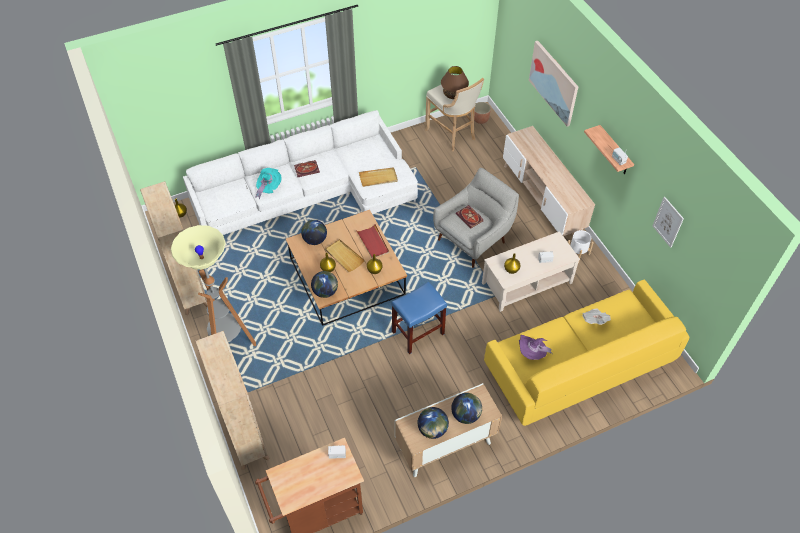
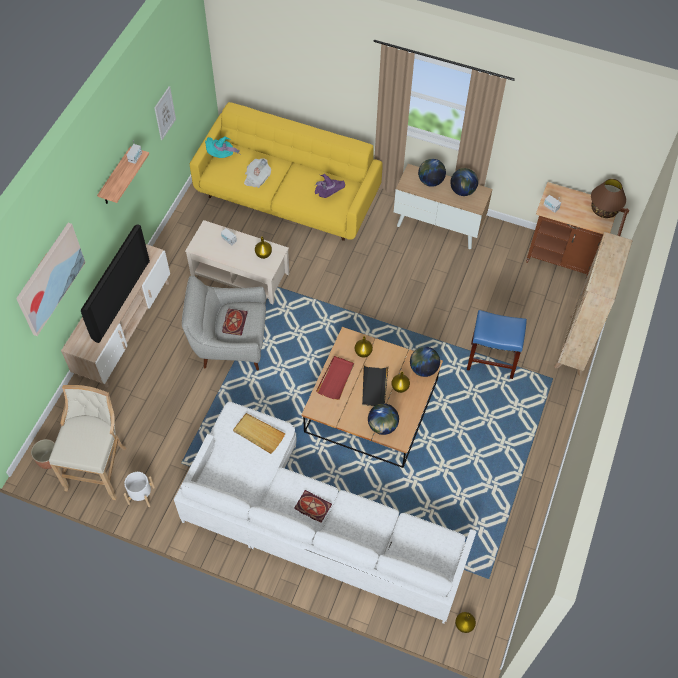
camera: 135 degrees left, 5 degrees up
beige bookcase [140,181,208,315] -> none
floor lamp [171,225,256,346] -> none
turquoise hat [256,168,282,200] -> turquoise hat moved to [205,136,241,158]
beige tray [325,239,365,272] -> black tray [362,365,389,406]
blue stool [391,282,447,354] -> blue stool moved to [467,310,527,379]
brown table lamp [441,66,469,99] -> brown table lamp moved to [591,179,626,218]
white planter [568,230,594,263] -> white planter moved to [124,472,155,507]
none -> television [81,224,150,343]

